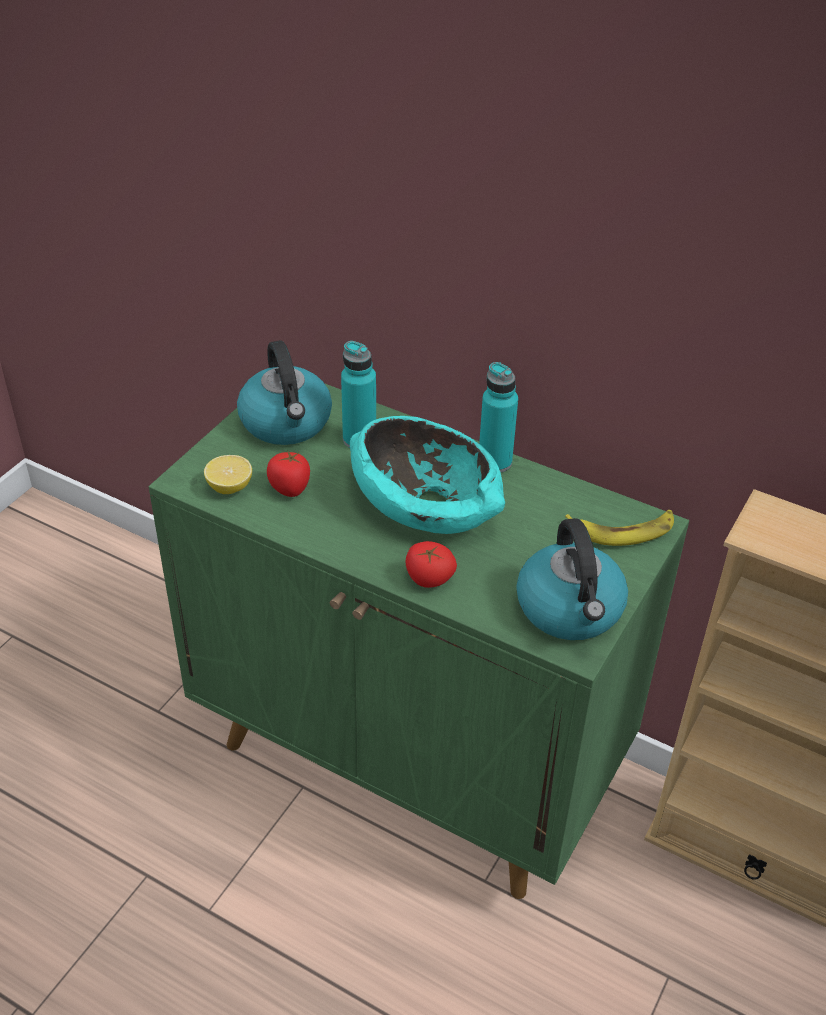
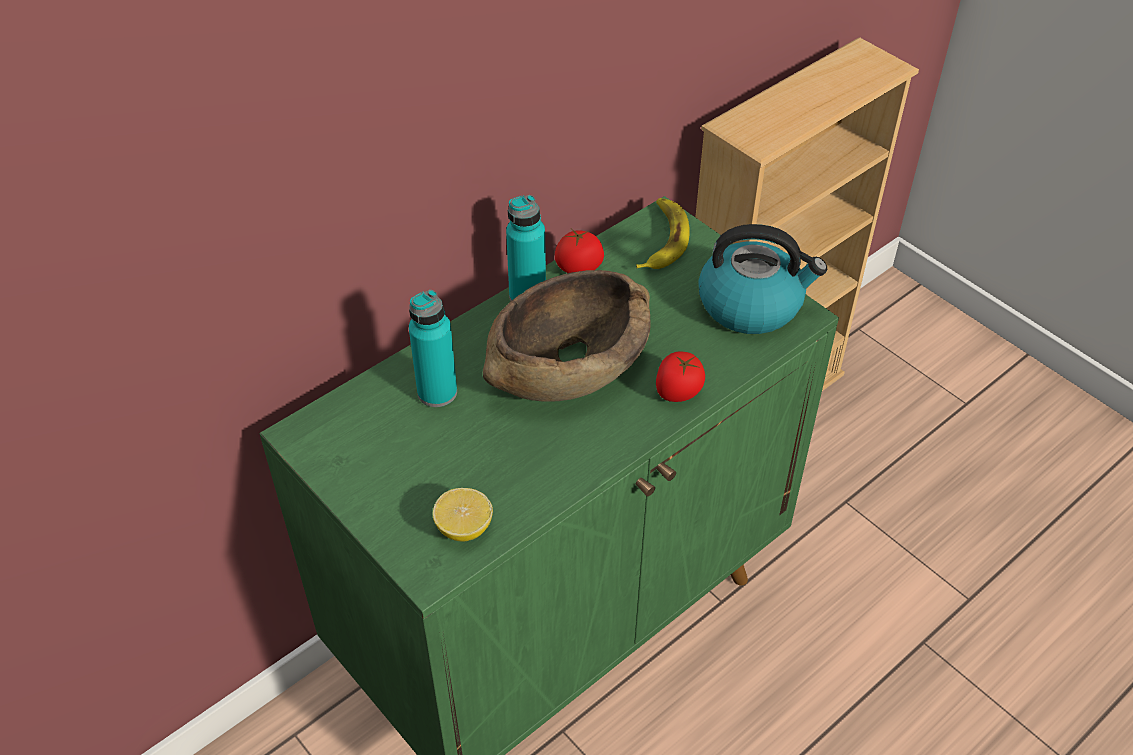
camera: 70 degrees left, 5 degrees up
kettle [237,340,332,445] -> none
tomato [267,450,310,497] -> tomato moved to [555,229,604,273]
turquoise bowl [350,416,505,534] -> brown bowl [483,270,651,402]

